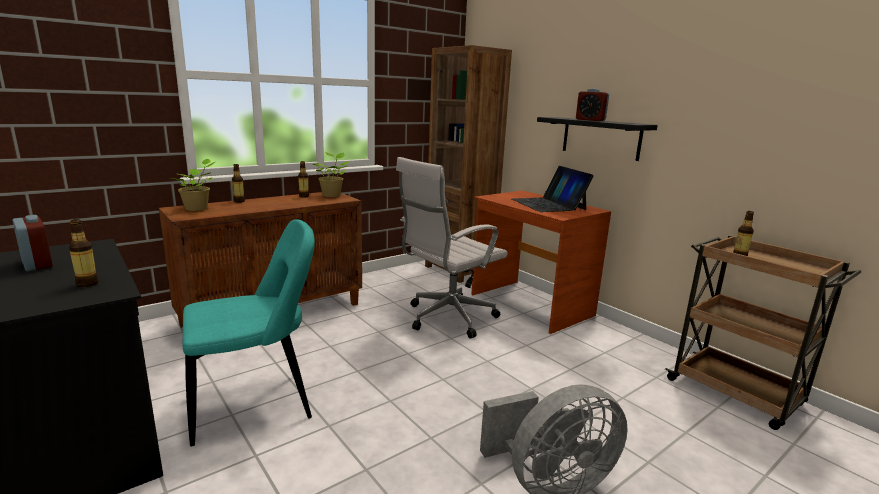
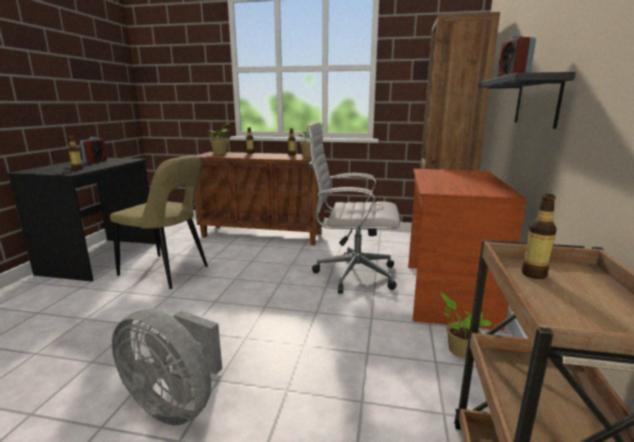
camera: 50 degrees right, 0 degrees up
turquoise chair [183,219,315,446] -> beige chair [110,155,208,289]
laptop [512,166,594,212] -> none
none -> potted plant [440,292,492,358]

